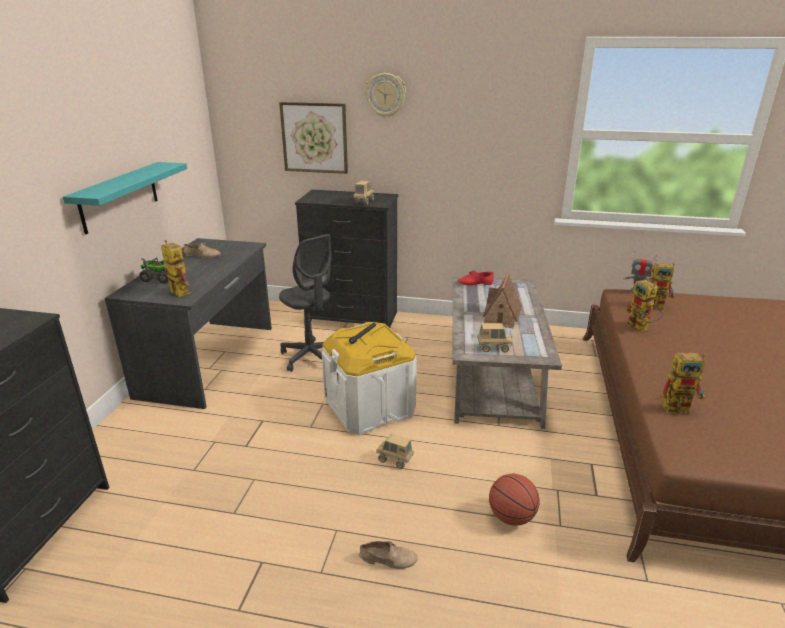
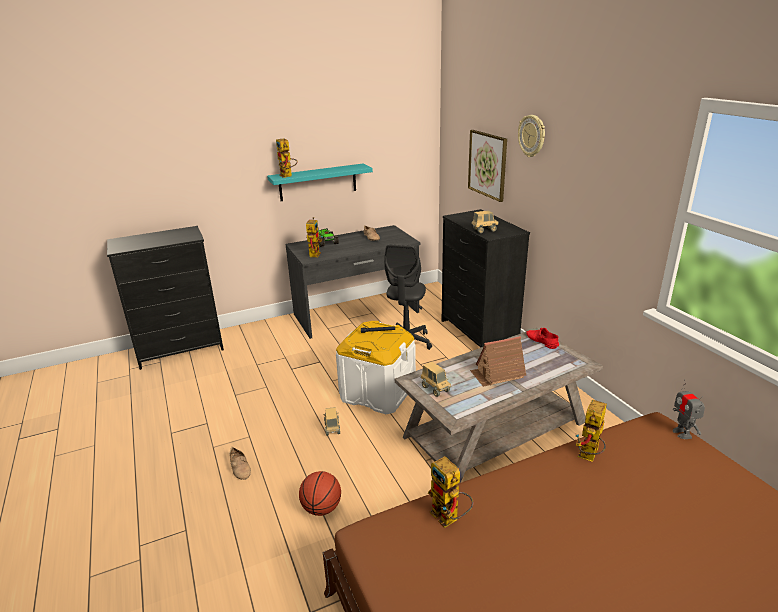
camera: 55 degrees right, 0 degrees up
toy robot [648,263,675,310] -> toy robot moved to [276,138,298,178]

